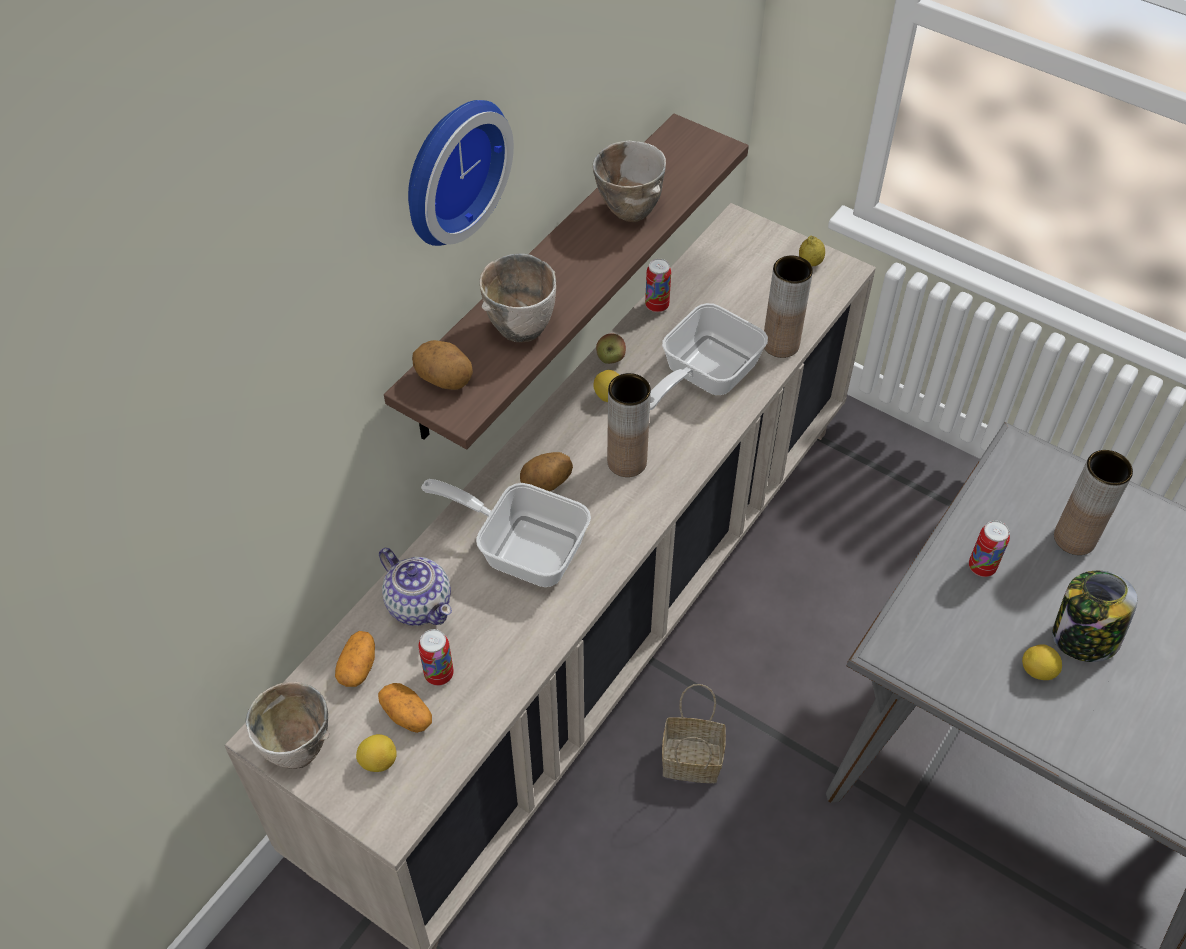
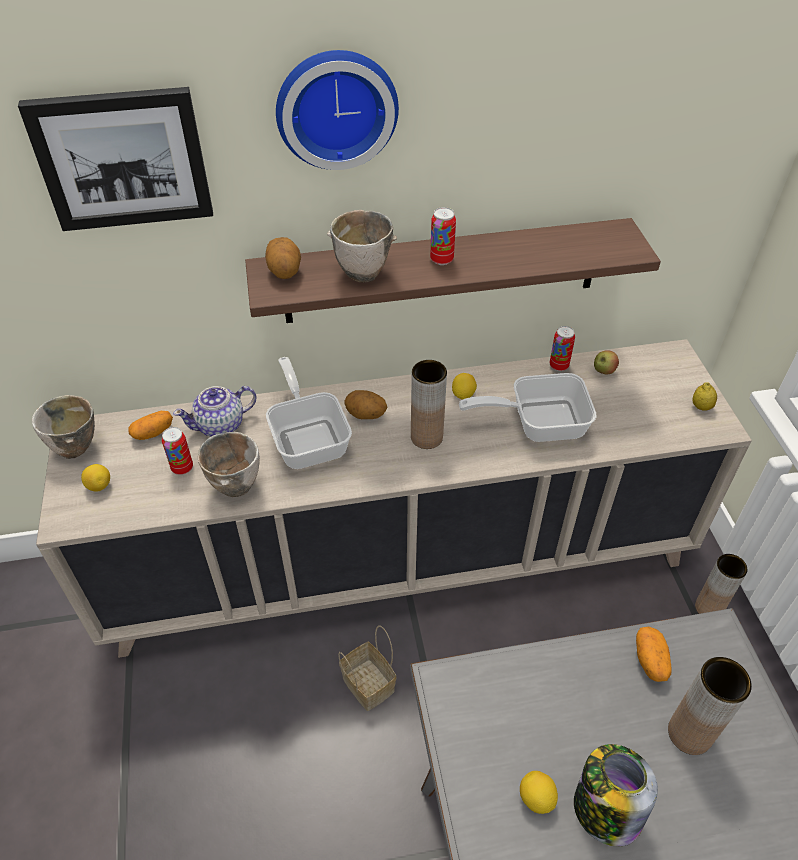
camera: 45 degrees right, 5 degrees down
potato [378,683,432,733] -> potato moved to [636,627,671,682]
teapot [379,548,452,626] -> teapot turned 60 degrees clockwise [173,386,256,436]
bowl [593,141,666,222] -> bowl moved to [197,432,260,497]
apple [596,333,626,364] -> apple moved to [594,350,619,374]
brown vase [764,256,813,358] -> brown vase moved to [695,554,748,614]
can [969,521,1010,577] -> can moved to [430,207,456,265]
none -> picture [18,87,213,231]

